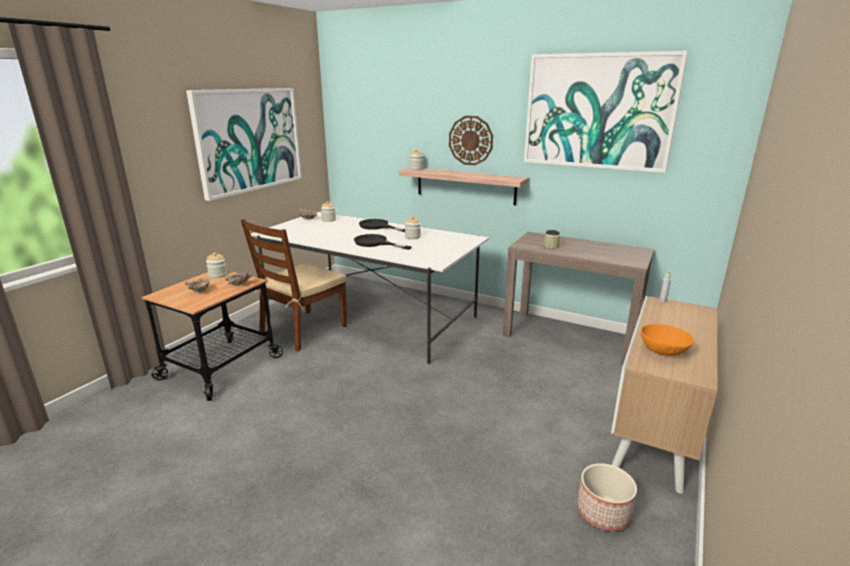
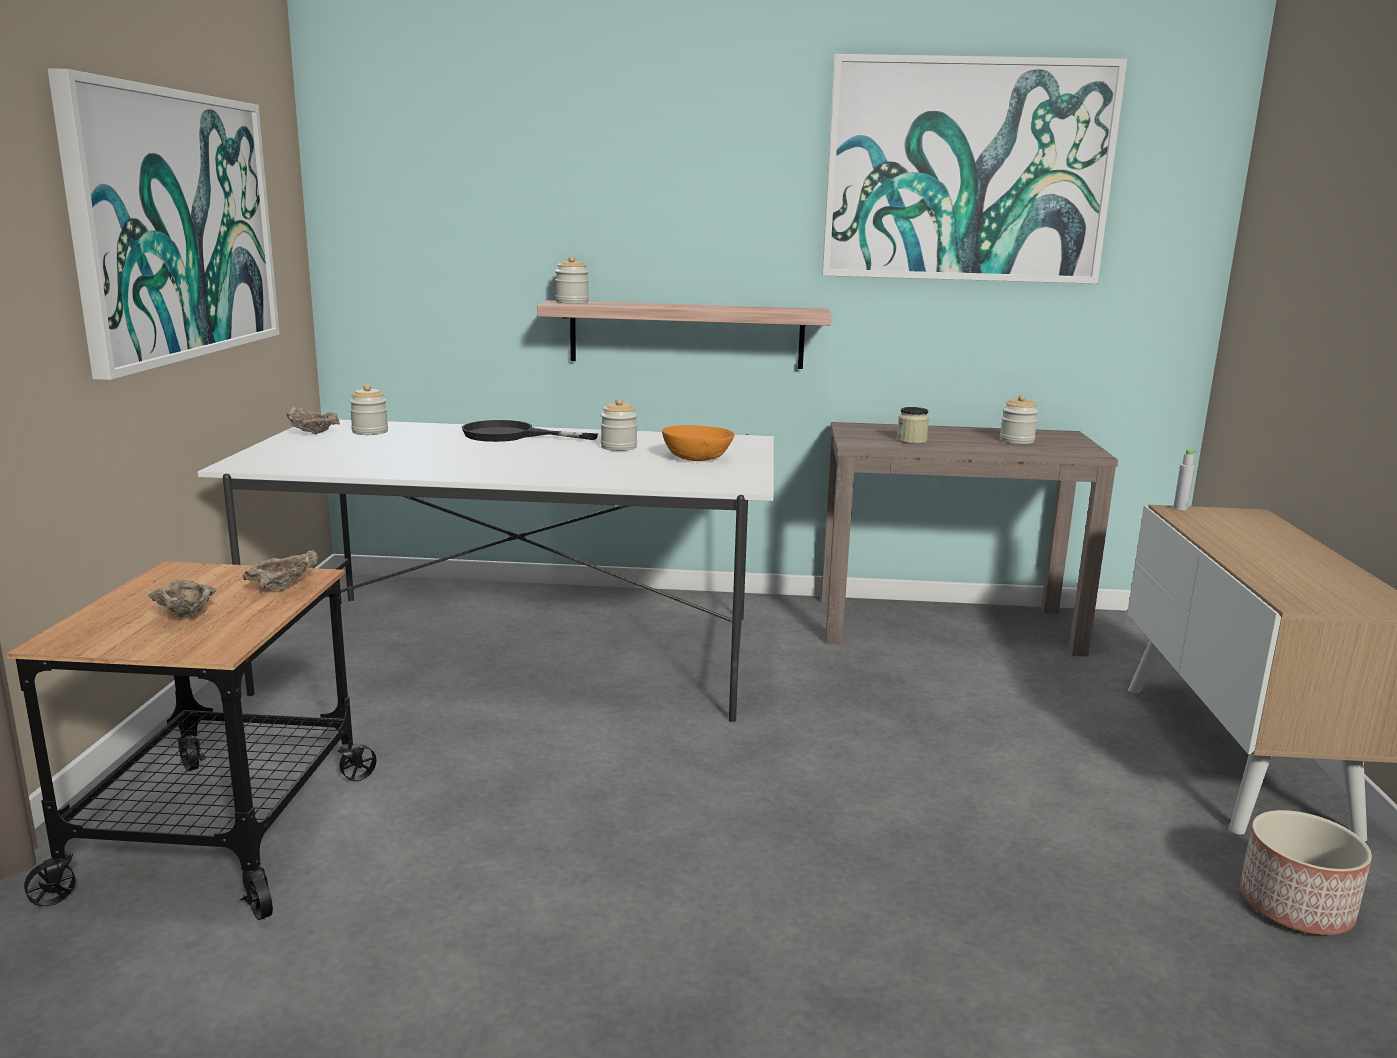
camera: 25 degrees left, 5 degrees down
jar [206,252,227,279] -> jar moved to [1000,395,1038,444]
brown chair [240,219,347,351] -> none
black frying pan [354,234,412,250] -> none
wall clock [449,116,493,165] -> none
orange bowl [641,324,694,356] -> orange bowl moved to [662,425,735,461]

